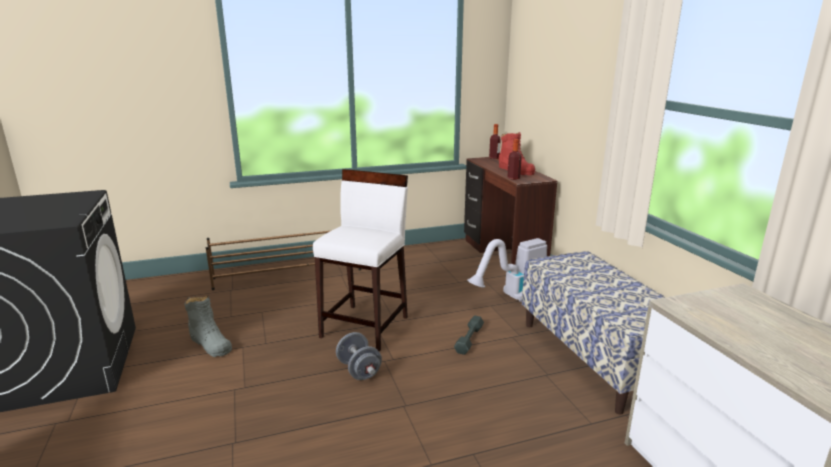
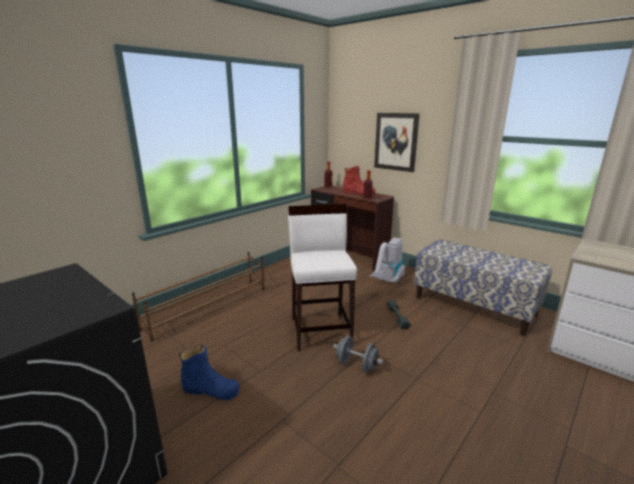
camera: 30 degrees left, 0 degrees up
grey boot [184,296,232,357] -> blue boot [179,345,239,400]
none -> picture [374,113,420,172]

